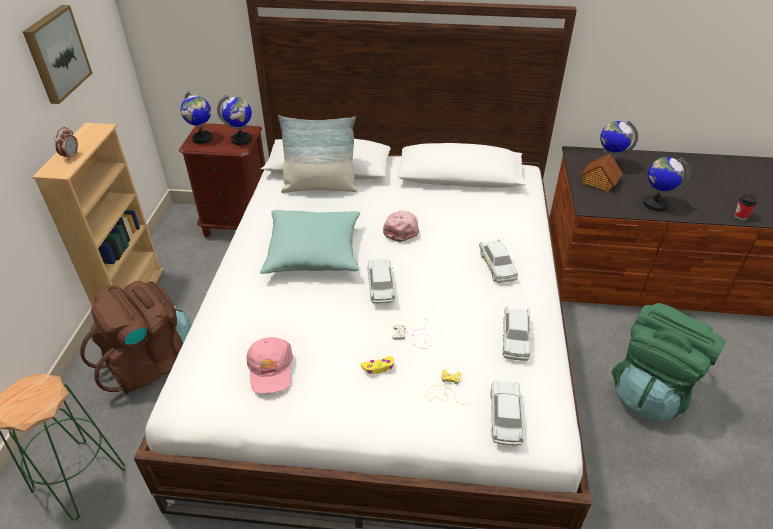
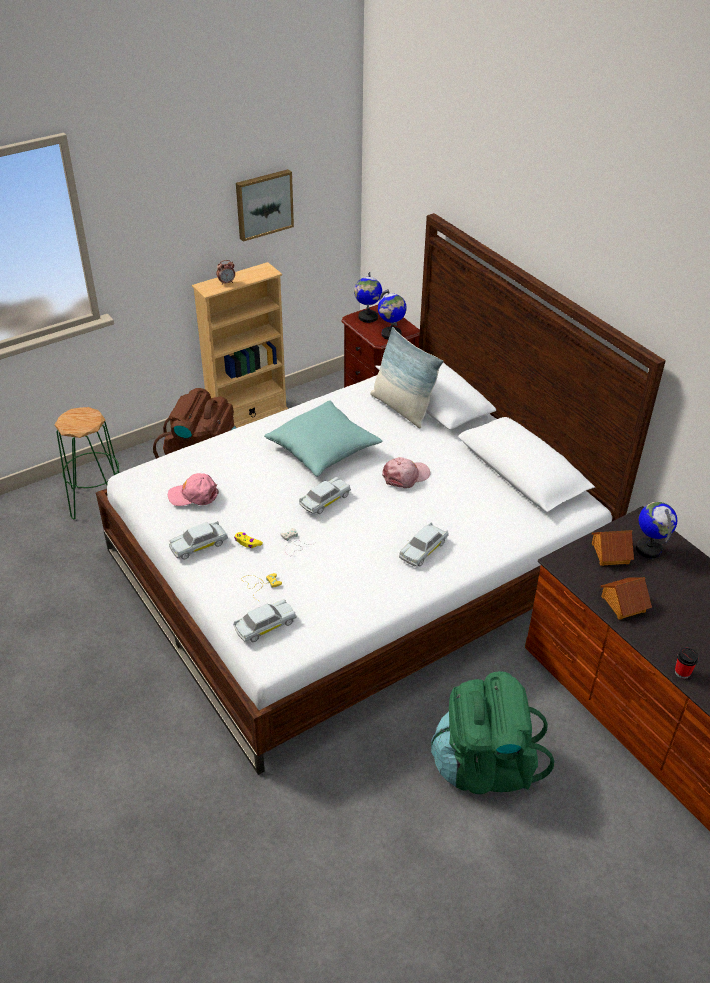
camera: 50 degrees right, 0 degrees up
pink cap [246,337,293,394] -> pink cap turned 45 degrees clockwise [167,473,219,506]
white toy car [502,306,531,361] -> white toy car moved to [169,521,228,559]
globe [643,157,690,211] -> toy house [601,577,652,620]

